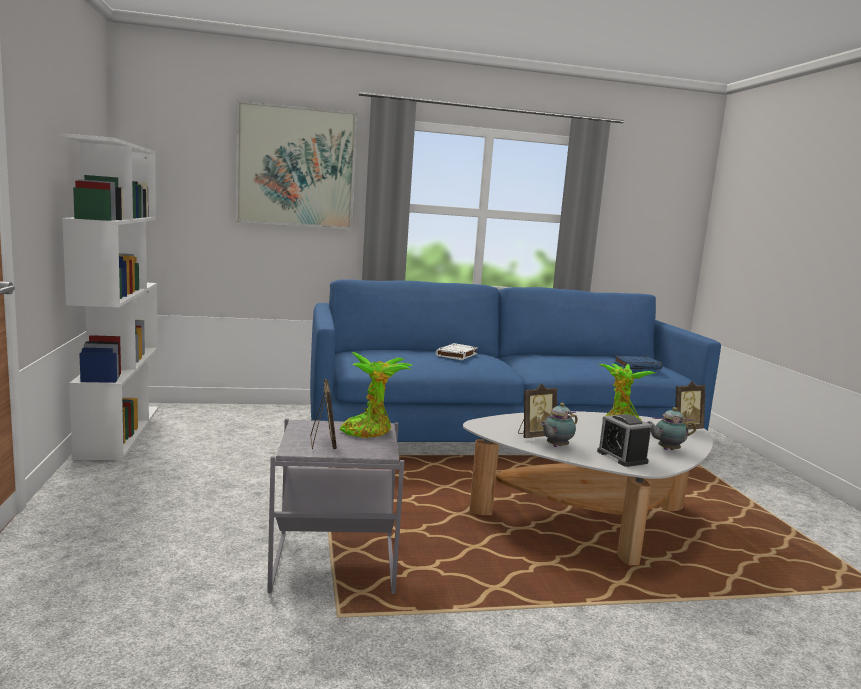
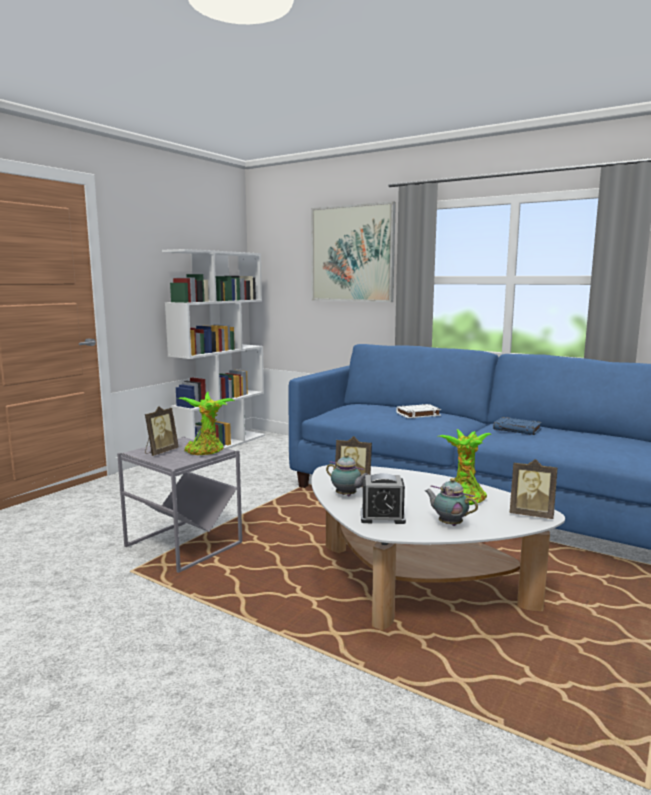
camera: 45 degrees right, 0 degrees up
teapot [540,403,578,447] -> teapot turned 150 degrees counterclockwise [326,454,369,496]
alarm clock [597,414,652,467] -> alarm clock turned 105 degrees counterclockwise [361,473,406,524]
blue book [614,356,662,370] -> blue book moved to [493,417,542,435]

